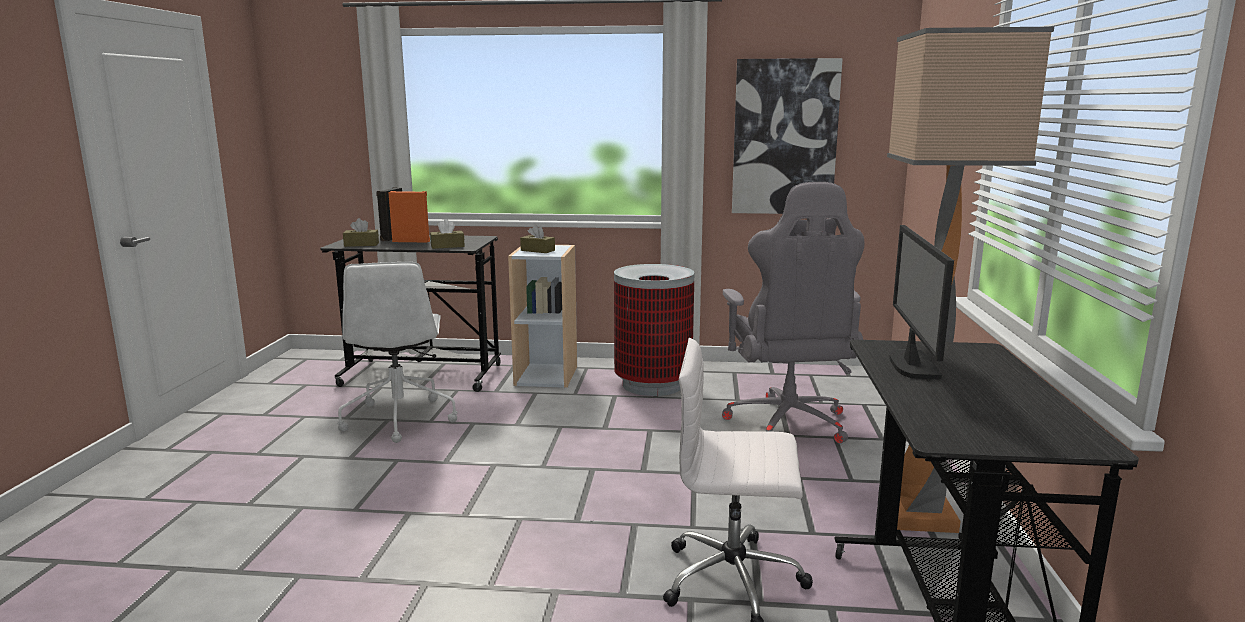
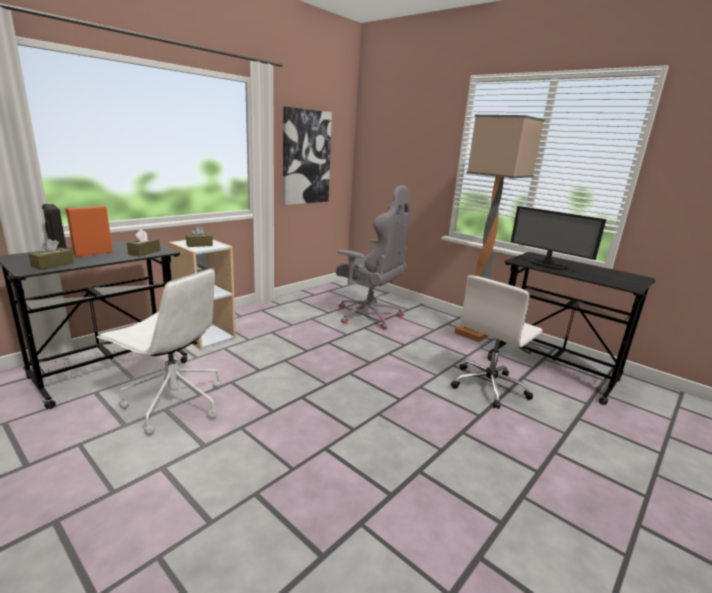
camera: 55 degrees left, 5 degrees up
trash can [614,264,694,396] -> none

